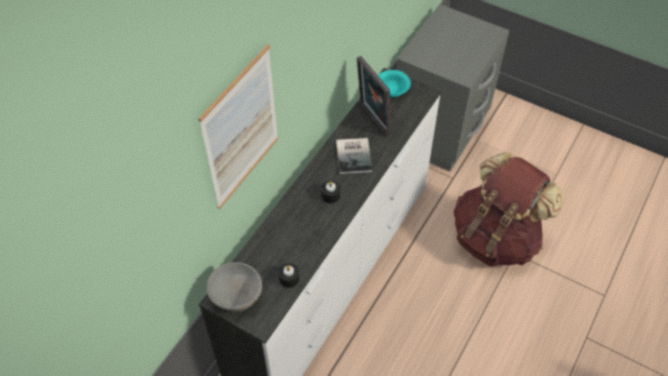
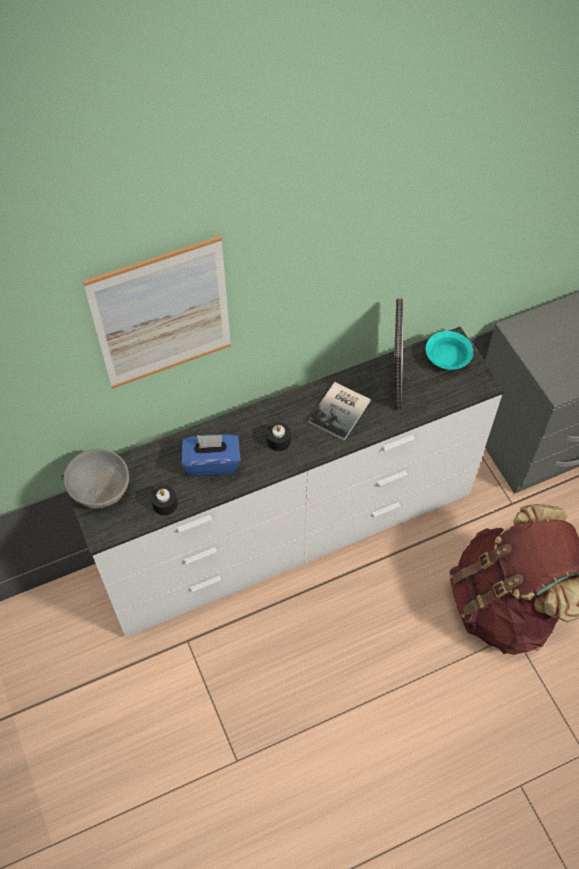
camera: 35 degrees right, 5 degrees up
none -> blue tissue box [182,434,240,476]

